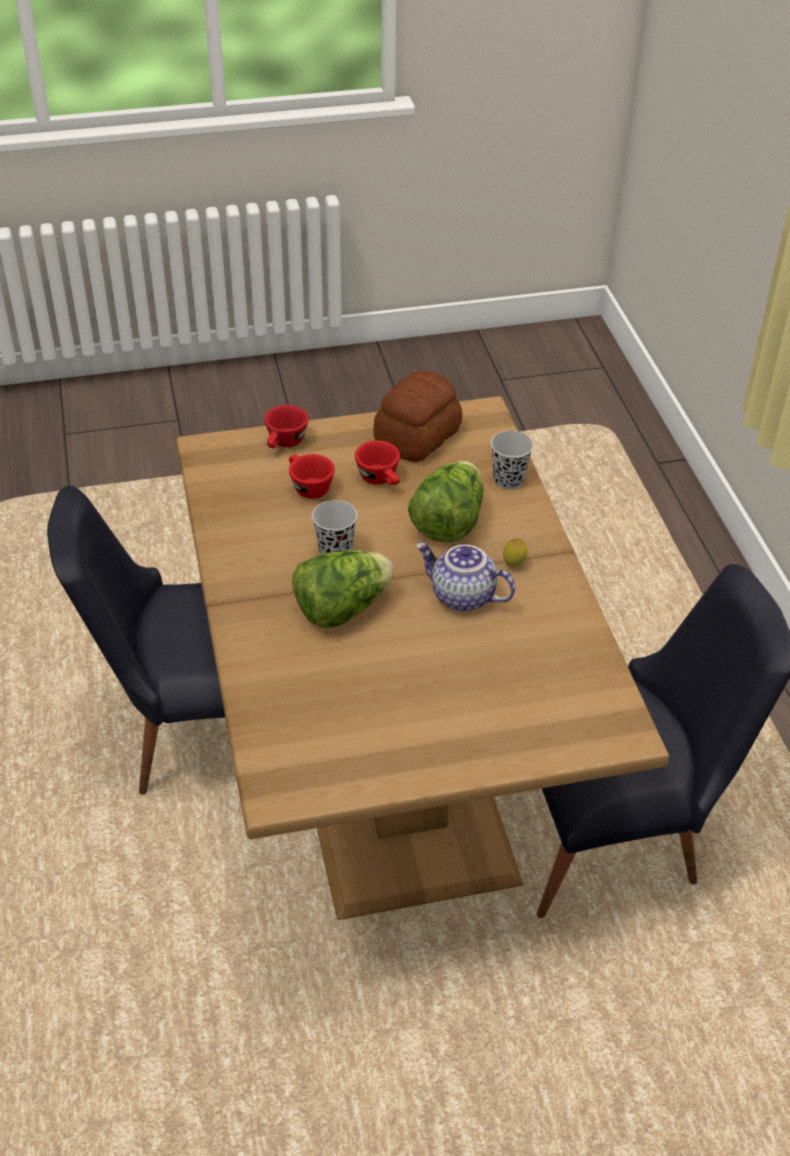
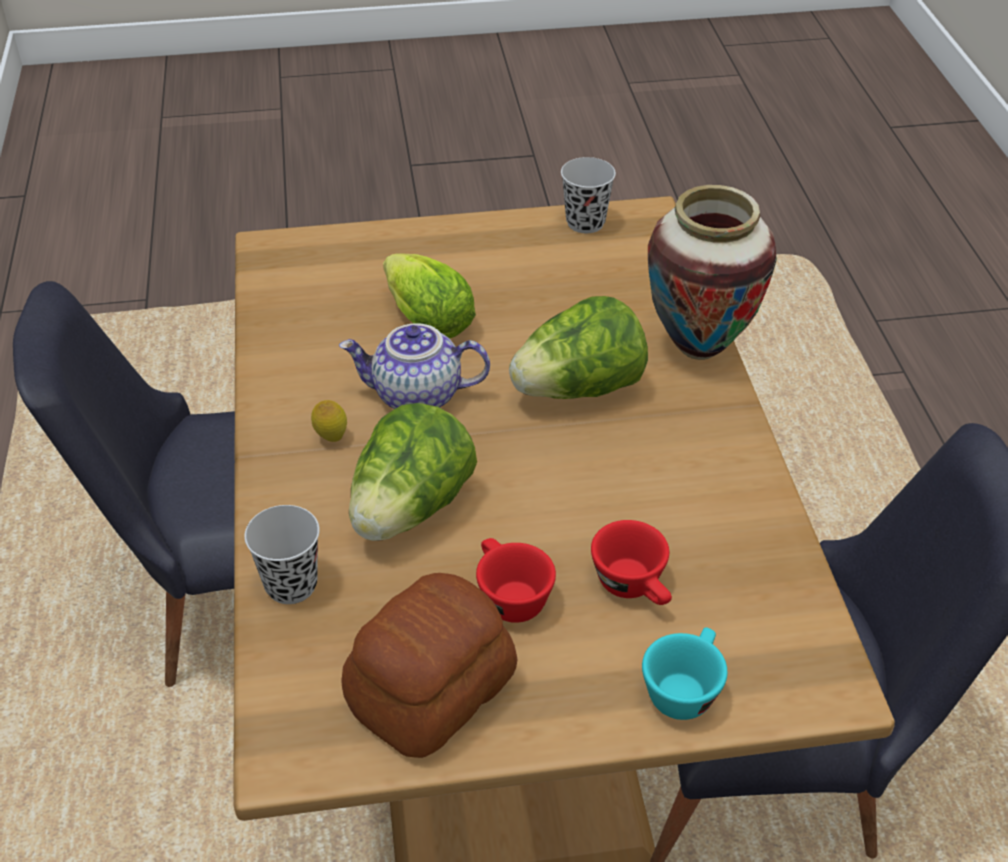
camera: 175 degrees left, 0 degrees up
red cup [264,405,309,448] -> turquoise cup [642,627,728,720]
black cup [312,500,357,554] -> black cup moved to [561,157,616,233]
teapot [416,542,515,612] -> teapot turned 150 degrees clockwise [339,323,490,409]
none -> lettuce [383,253,476,339]
none -> vase [648,185,777,360]

